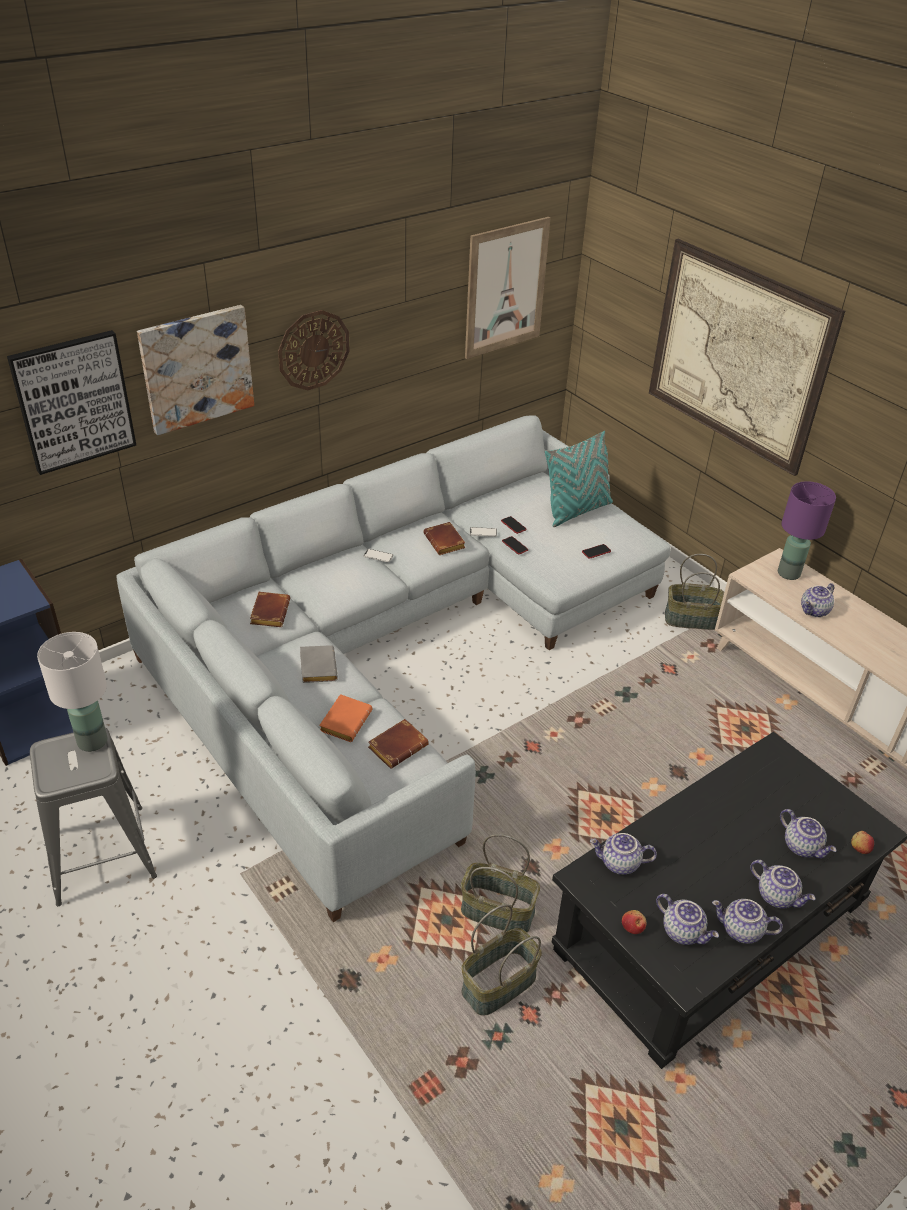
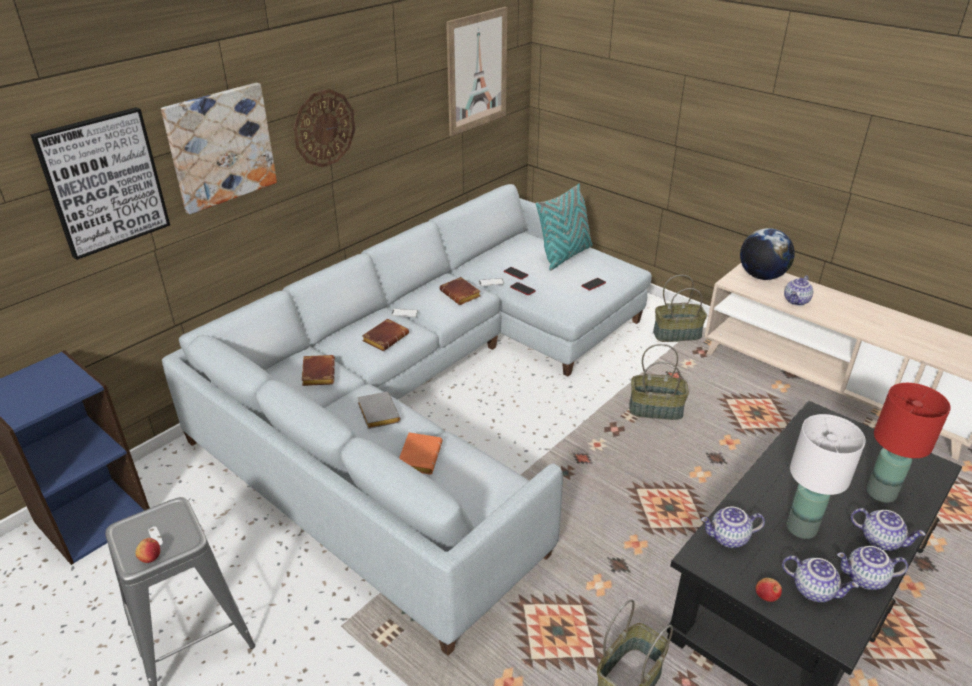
camera: 10 degrees left, 5 degrees down
white table lamp [37,632,107,752] -> white table lamp moved to [786,414,866,539]
brown book [368,719,429,769] -> brown book moved to [362,319,409,351]
basket [461,834,540,932] -> basket moved to [629,344,689,420]
picture [649,239,845,476] -> none
purple table lamp [778,481,836,580] -> globe [740,228,795,280]
teapot [780,809,836,859] -> red table lamp [866,383,951,503]
apple [851,831,874,854] -> apple moved to [135,538,160,563]

